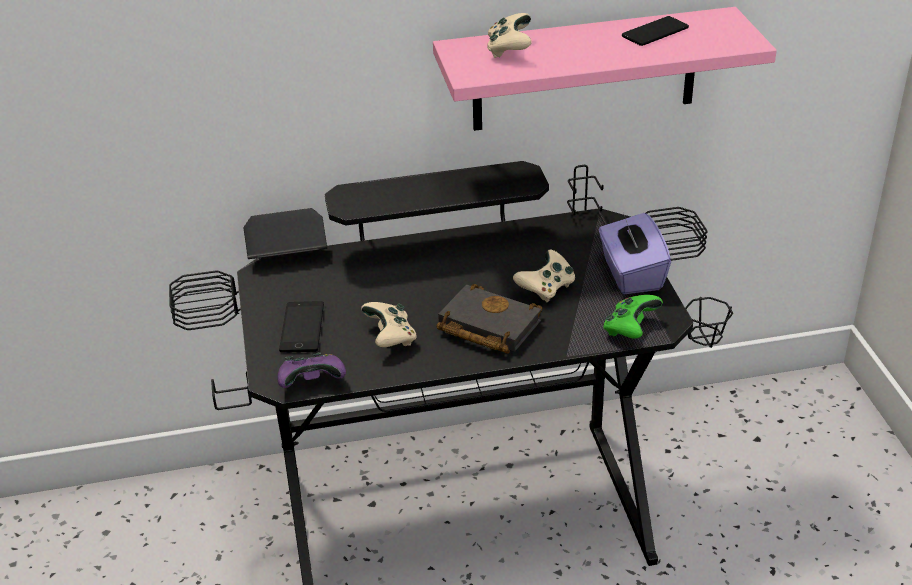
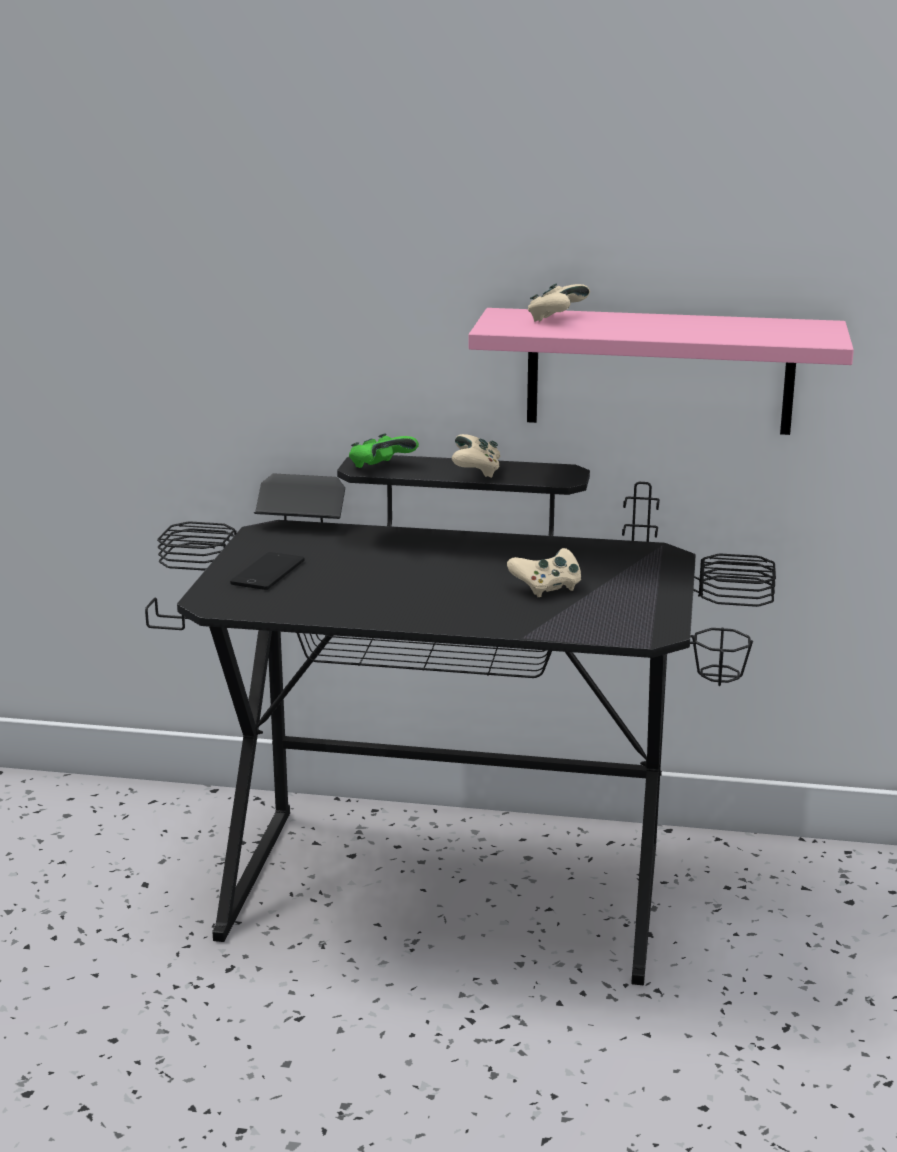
camera: 20 degrees right, 15 degrees down
purple game controller [278,353,346,388] -> none
beige game controller [361,302,417,347] -> beige game controller moved to [452,434,500,478]
black book [436,284,542,354] -> none
purple tissue box [599,212,671,294] -> none
green game controller [603,295,663,339] -> green game controller moved to [349,433,419,468]
phone [622,16,689,46] -> none

